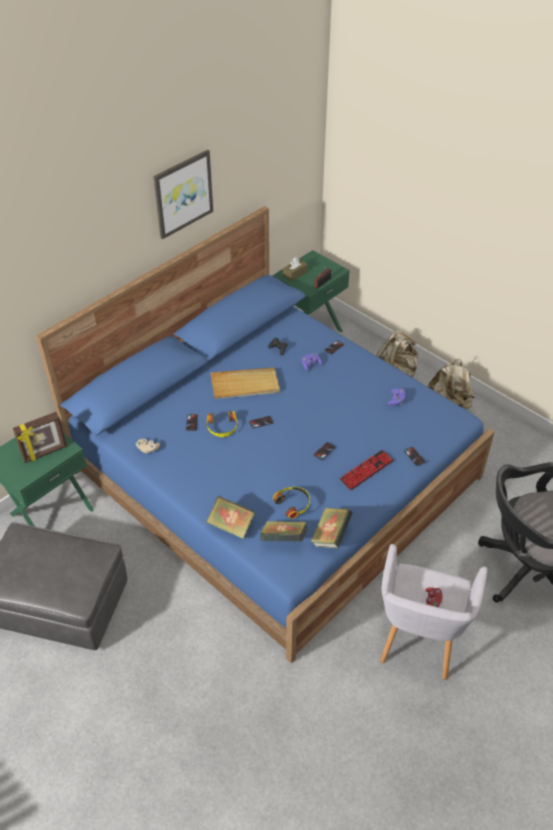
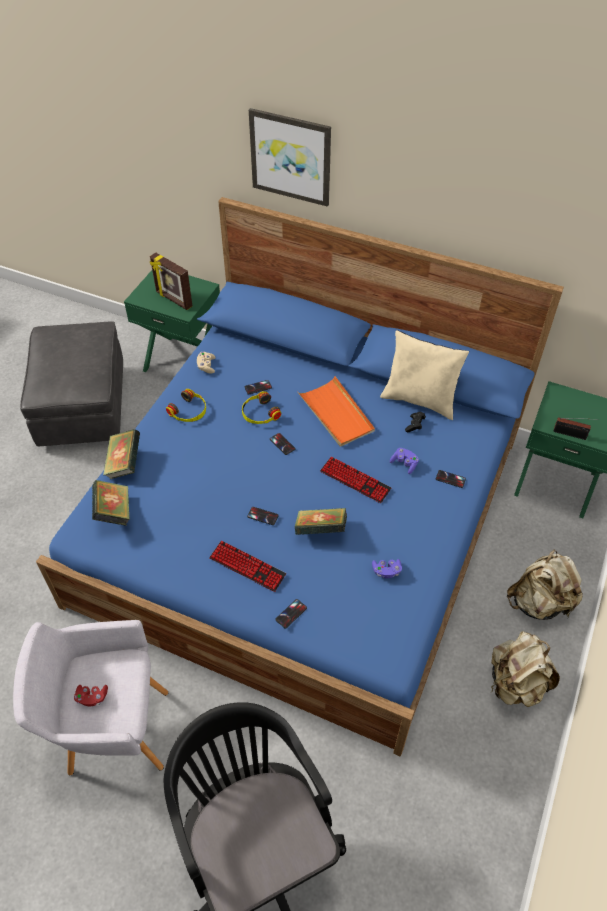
camera: 70 degrees right, 5 degrees up
picture [153,150,213,239] -> picture moved to [249,108,331,207]
beige tray [211,367,280,399] -> orange tray [298,376,375,447]
headphones [273,487,310,519] -> headphones moved to [166,389,206,422]
brown tissue box [283,257,308,281] -> none
book [311,508,352,549] -> book moved to [294,508,347,535]
none -> keyboard [320,456,391,503]
none -> beige pillow [380,330,469,420]

